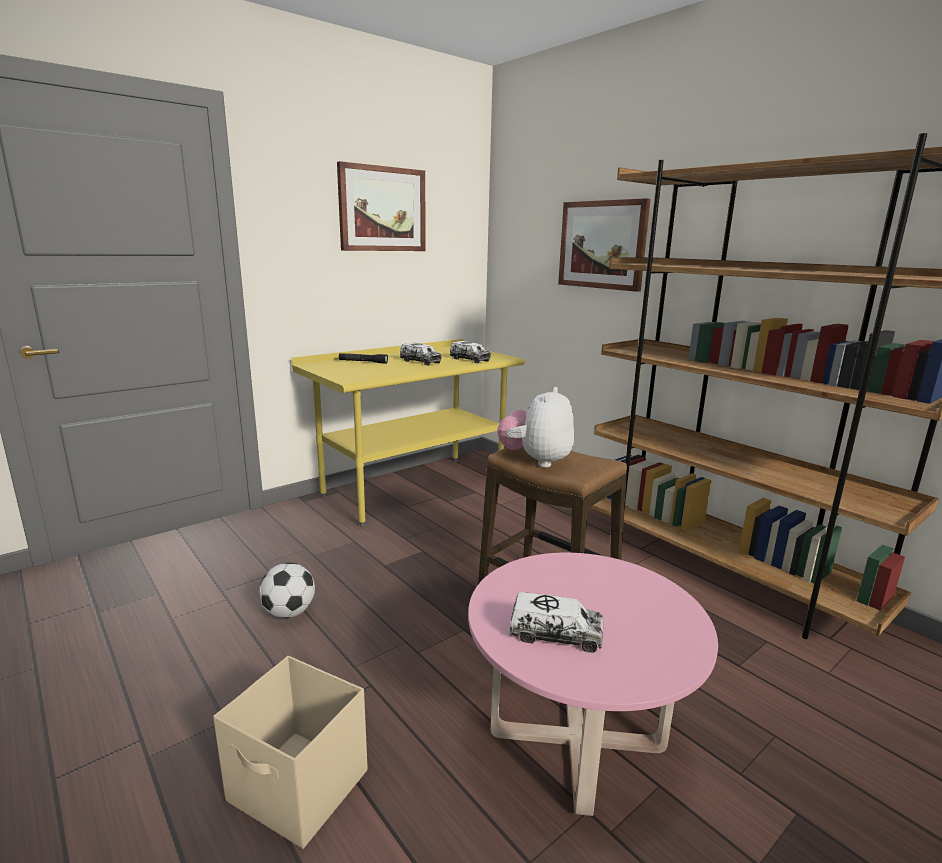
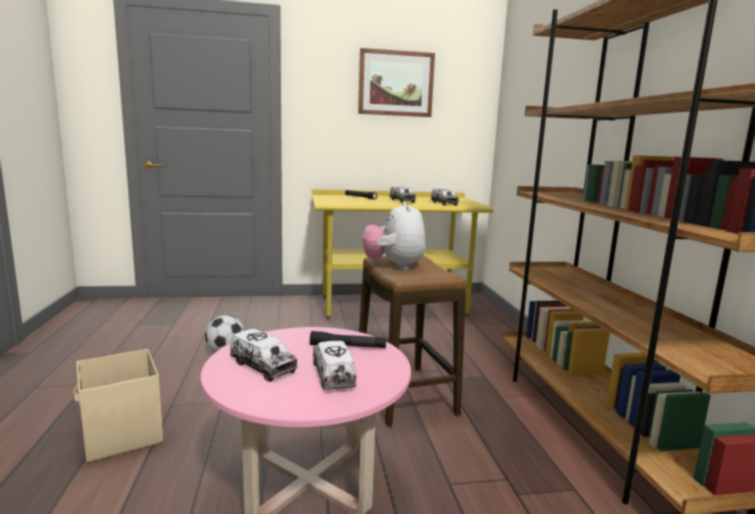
camera: 30 degrees right, 5 degrees down
plush toy [497,387,574,468] -> plush toy turned 60 degrees counterclockwise [362,202,426,269]
picture [558,198,651,292] -> none
none -> black flashlight [310,331,386,348]
none -> toy truck [313,341,357,390]

